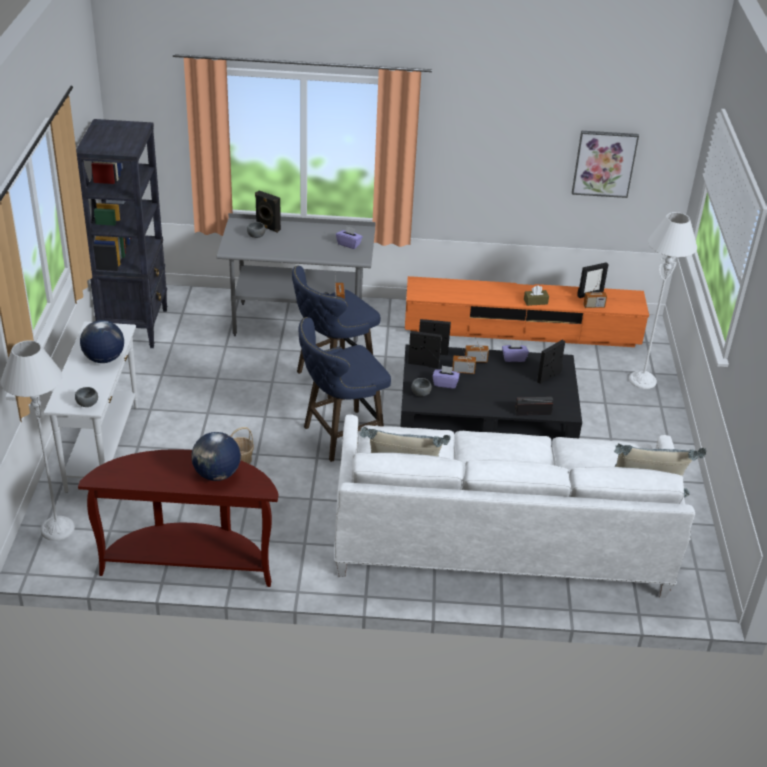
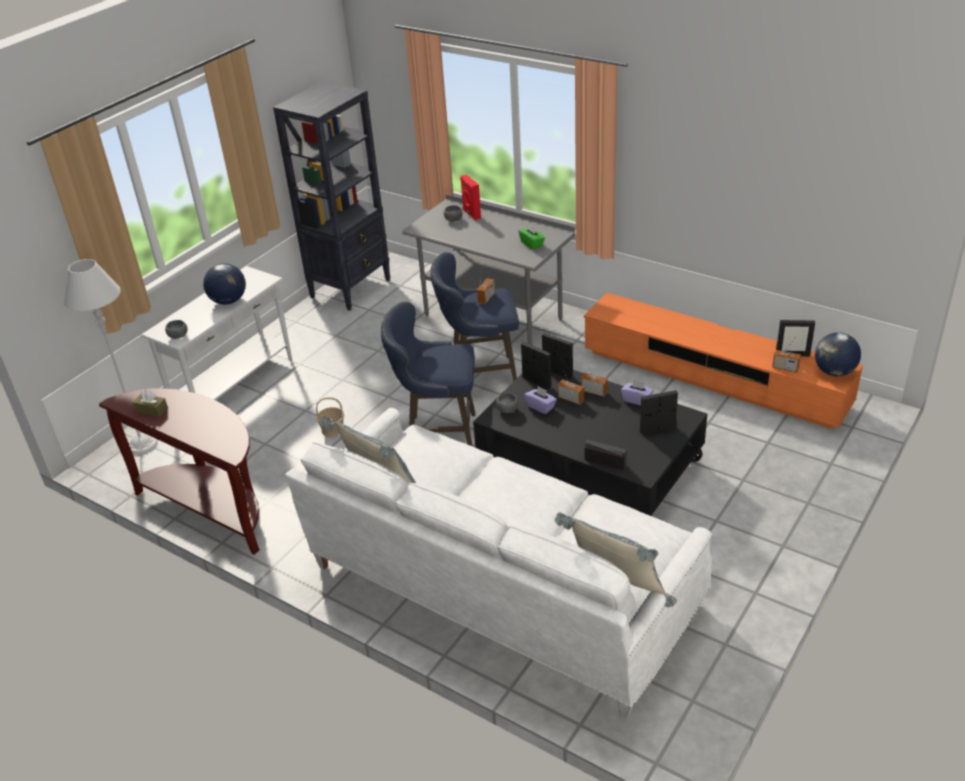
camera: 35 degrees right, 0 degrees up
globe [191,432,241,481] -> globe moved to [815,332,861,376]
black speaker [255,191,281,233] -> red speaker [460,175,481,220]
purple tissue box [336,226,363,249] -> green tissue box [519,224,545,249]
brown tissue box [524,285,549,306] -> brown tissue box moved to [132,390,168,417]
picture [572,131,639,198] -> none
white floor lamp [629,212,697,389] -> none

